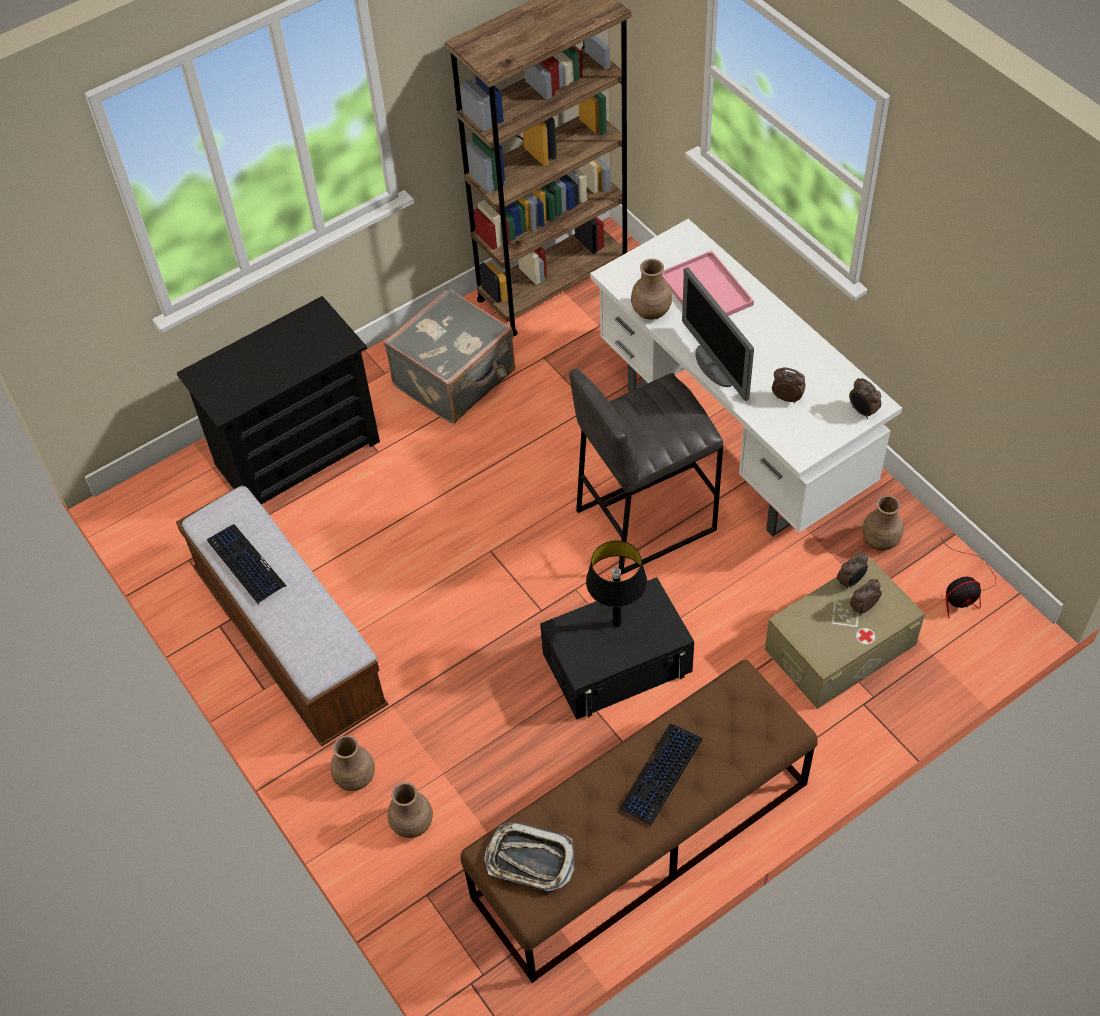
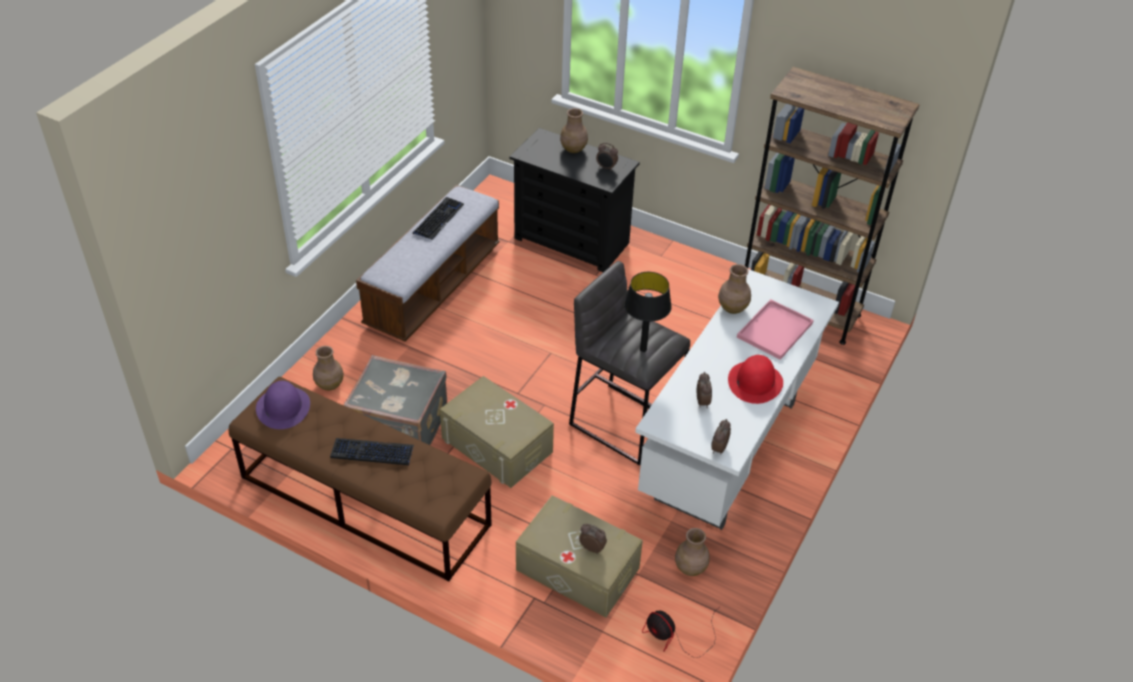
camera: 60 degrees right, 10 degrees down
brown vase [330,735,375,791] -> brown vase moved to [560,108,588,153]
grey suitcase [383,288,515,424] -> grey suitcase moved to [343,355,447,445]
tray [484,822,574,891] -> purple hat [256,381,310,429]
black storage box [540,577,694,720] -> beige storage box [440,376,554,488]
black table lamp [586,540,647,627] -> black table lamp moved to [624,272,672,352]
monitor [682,267,754,401] -> none
alarm clock [837,552,868,590] -> alarm clock moved to [596,142,618,171]
none -> red hat [728,355,783,404]

